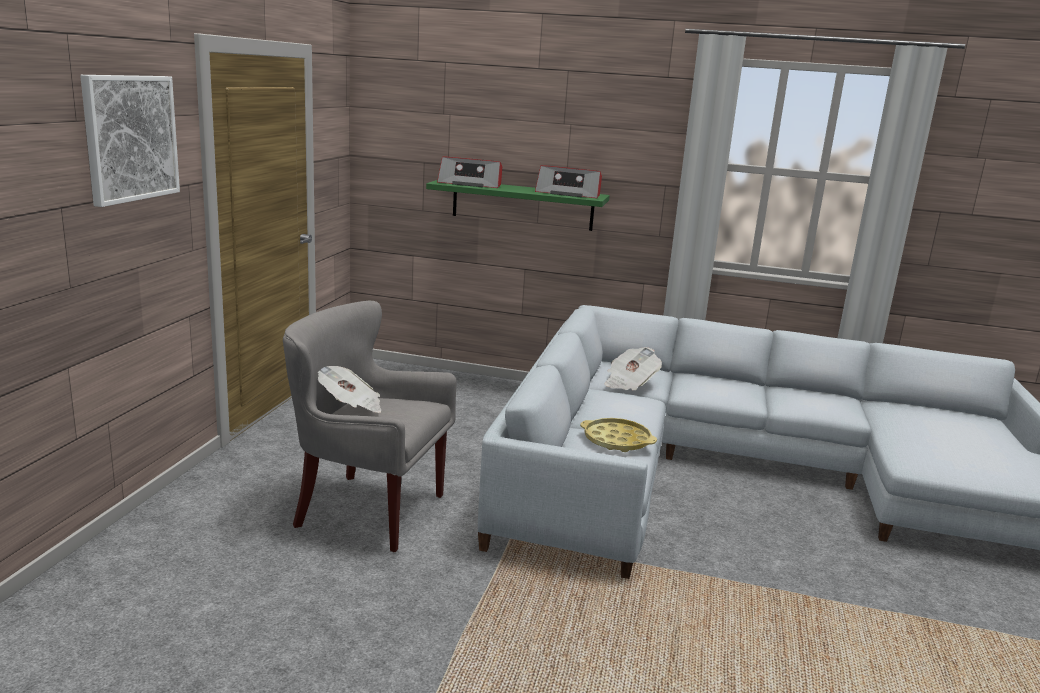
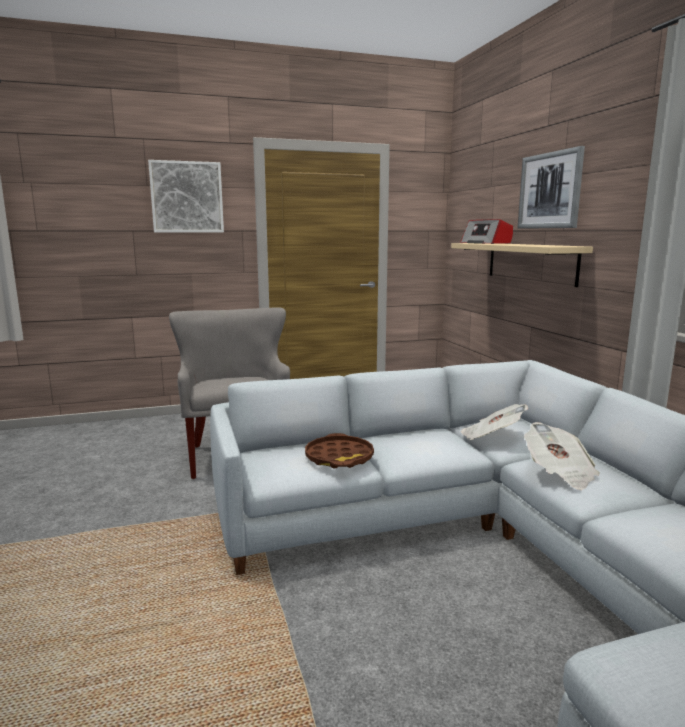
camera: 60 degrees right, 5 degrees down
newspaper [318,366,381,413] -> newspaper moved to [524,422,600,490]
green shelf [426,180,610,231] -> beige shelf [451,243,593,287]
radio [535,165,602,198] -> none
yellow tray [580,418,657,452] -> brown tray [305,433,374,468]
none -> picture [518,146,585,229]

